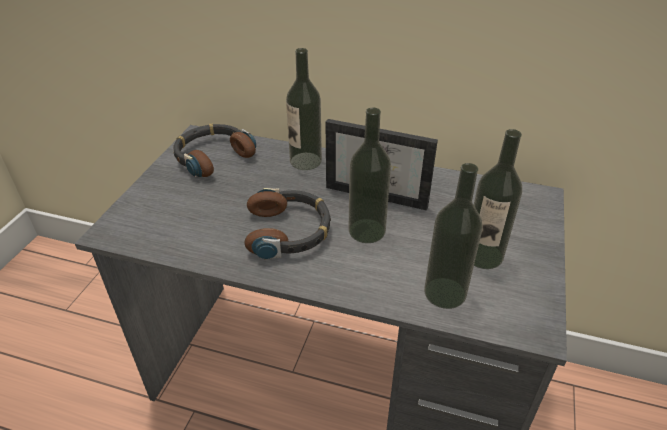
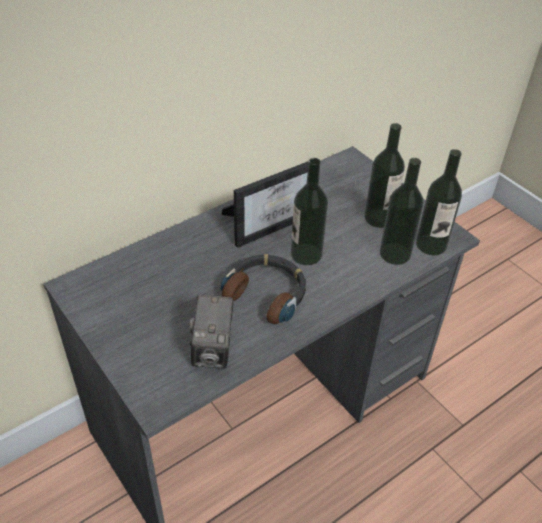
camera: 55 degrees left, 5 degrees up
headphones [173,124,256,177] -> none
bottle [286,48,322,170] -> bottle moved to [416,149,462,255]
none -> camera [189,294,234,369]

